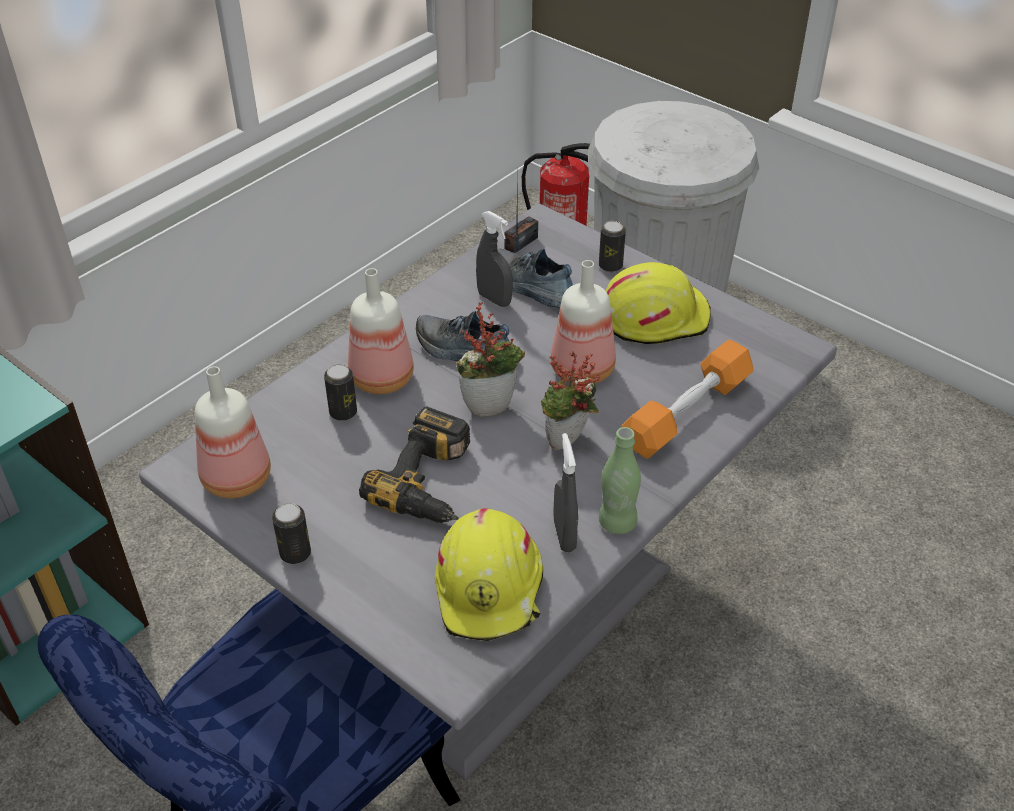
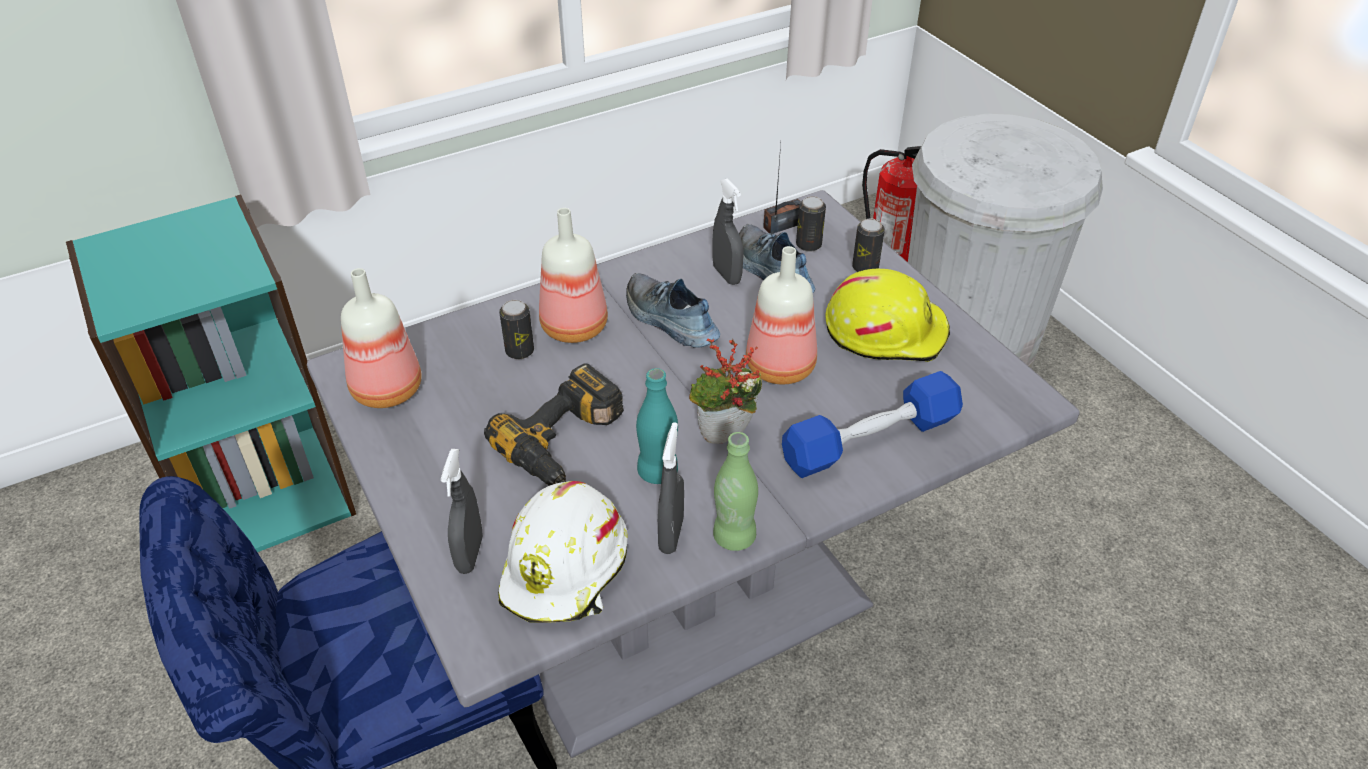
camera: 20 degrees right, 0 degrees up
can [272,503,311,564] -> can moved to [796,196,826,252]
yellow hard hat [435,508,543,641] -> white hard hat [498,481,628,623]
potted plant [456,302,525,417] -> none
orange dumbbell [622,340,754,459] -> blue dumbbell [782,371,963,478]
none -> grey spray bottle [441,449,483,574]
none -> turquoise bottle [636,368,678,484]

